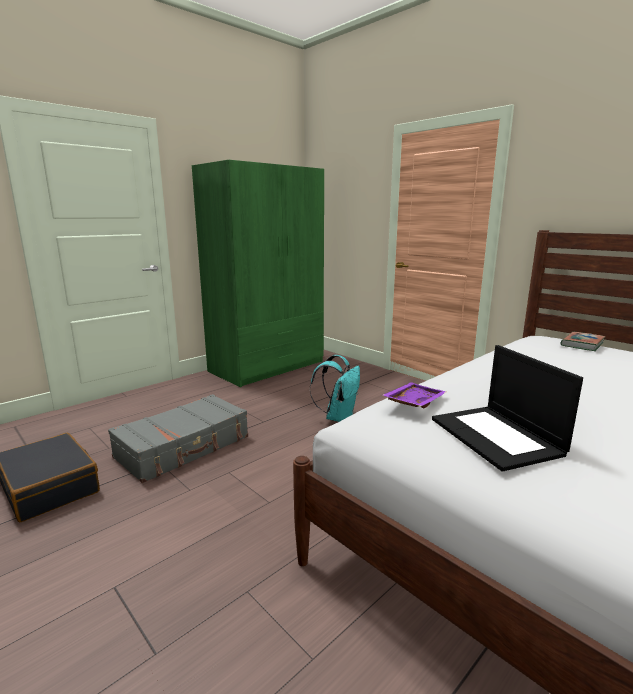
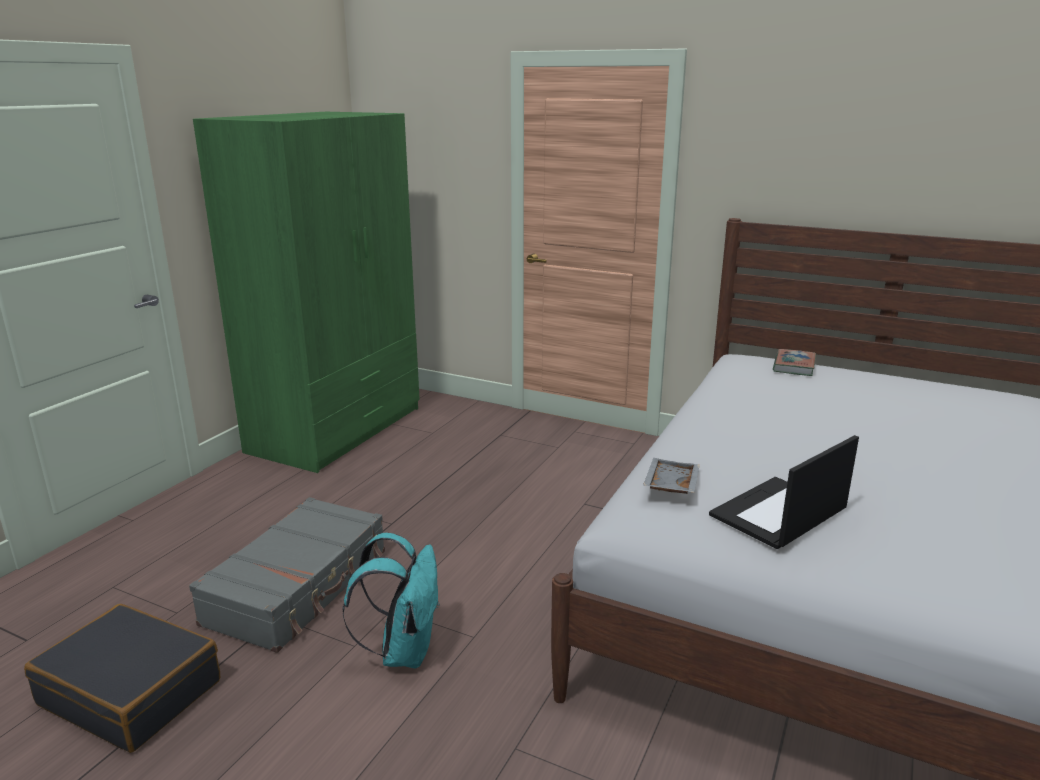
camera: 20 degrees left, 5 degrees up
turquoise backpack [310,355,360,422] -> turquoise backpack moved to [342,533,440,669]
purple tray [383,382,446,409] -> grey tray [643,458,700,494]
laptop [432,345,583,471] -> laptop turned 90 degrees clockwise [709,435,859,549]

